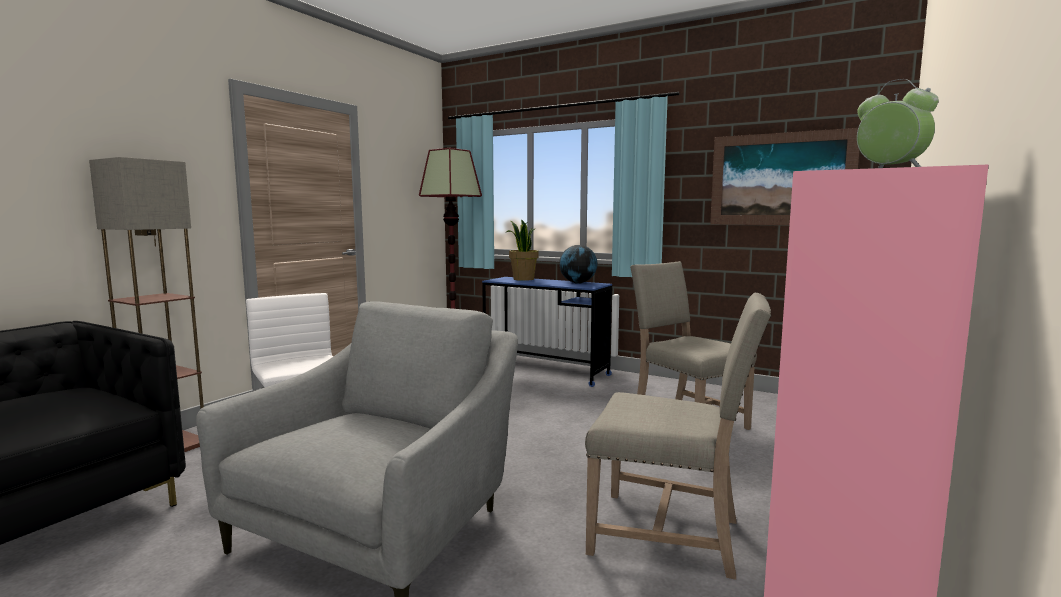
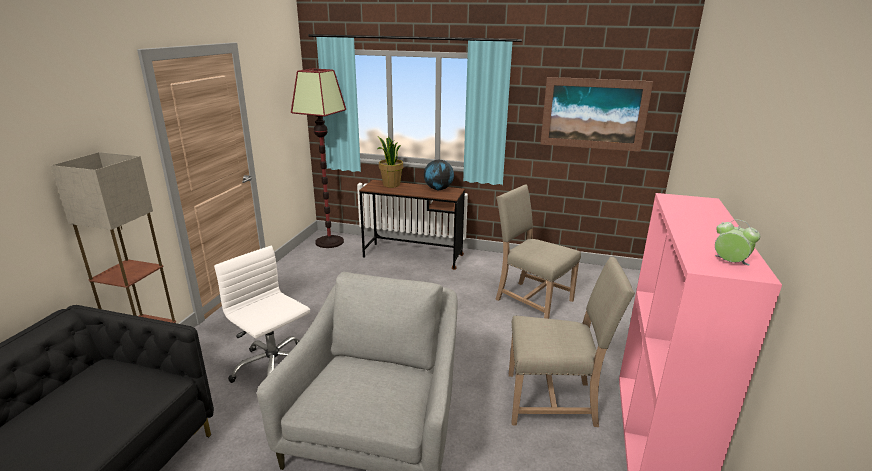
camera: 15 degrees left, 15 degrees up
blue desk [482,277,612,387] -> brown desk [359,180,465,270]

